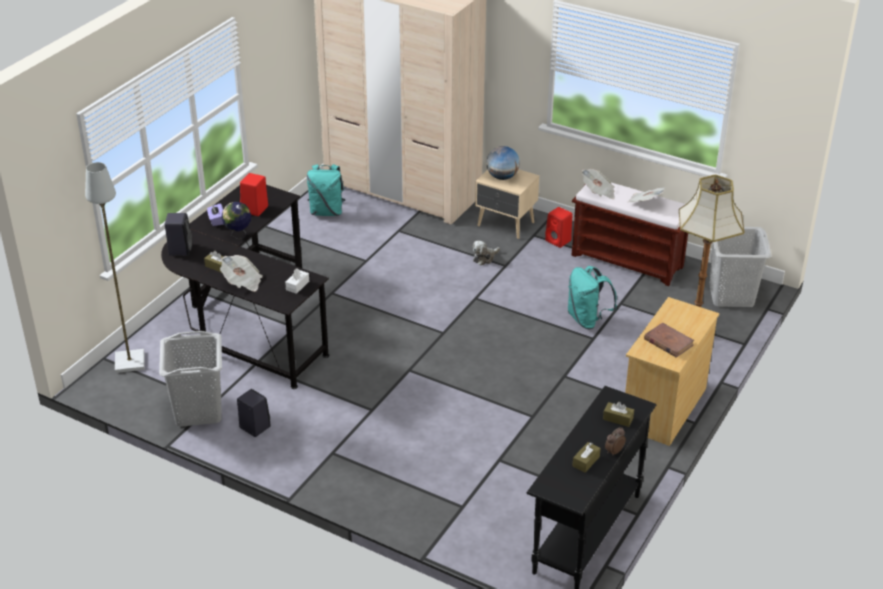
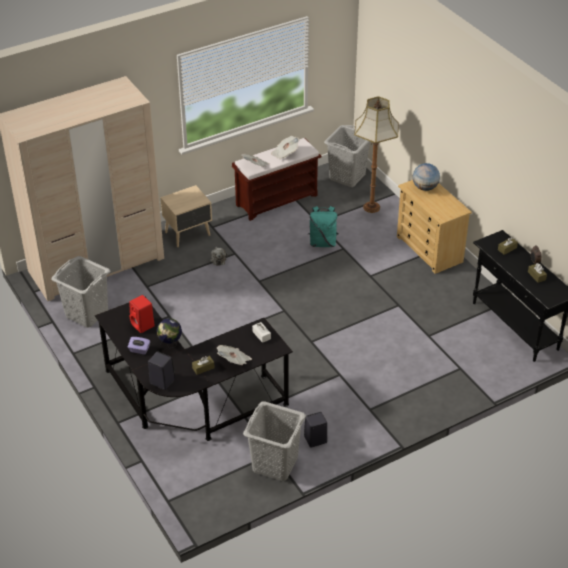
camera: 60 degrees left, 5 degrees up
grey floor lamp [85,162,145,373] -> none
turquoise backpack [307,164,346,216] -> grey laundry basket [51,256,110,328]
globe [486,146,520,180] -> globe moved to [413,163,440,191]
red speaker [545,207,573,248] -> none
brown book [644,322,694,358] -> none

